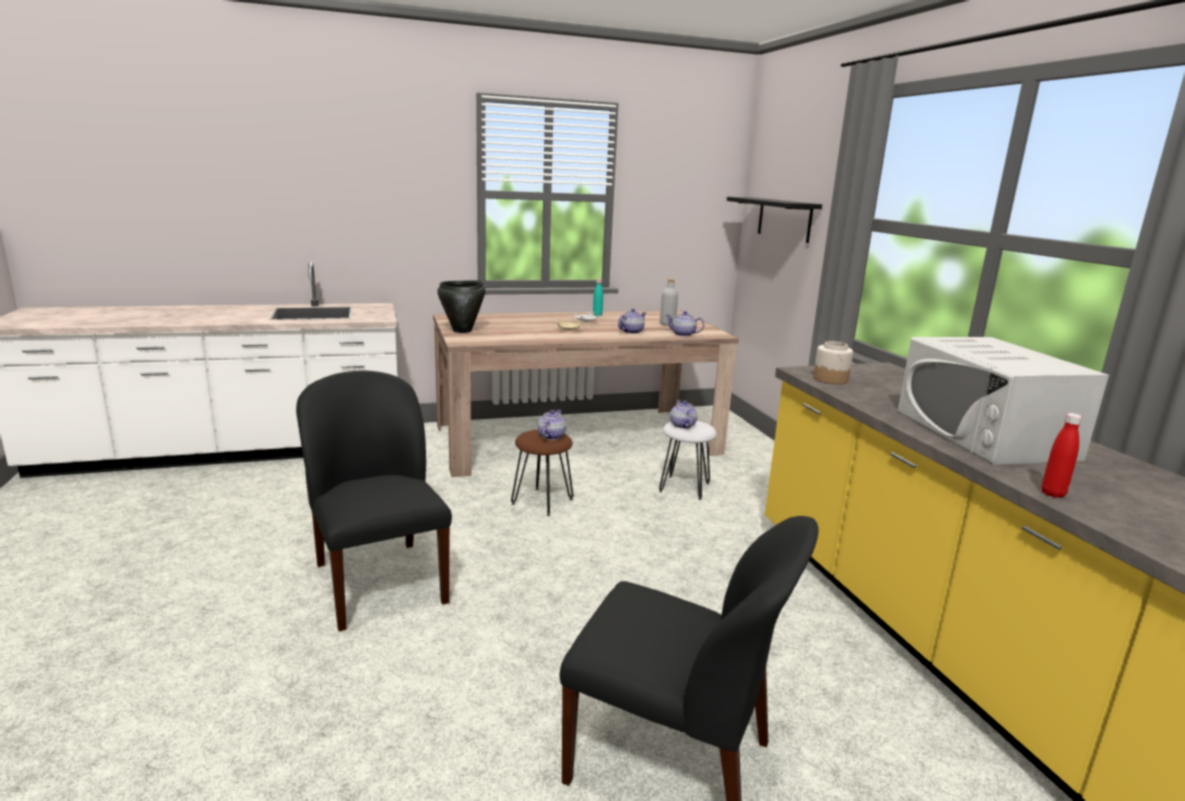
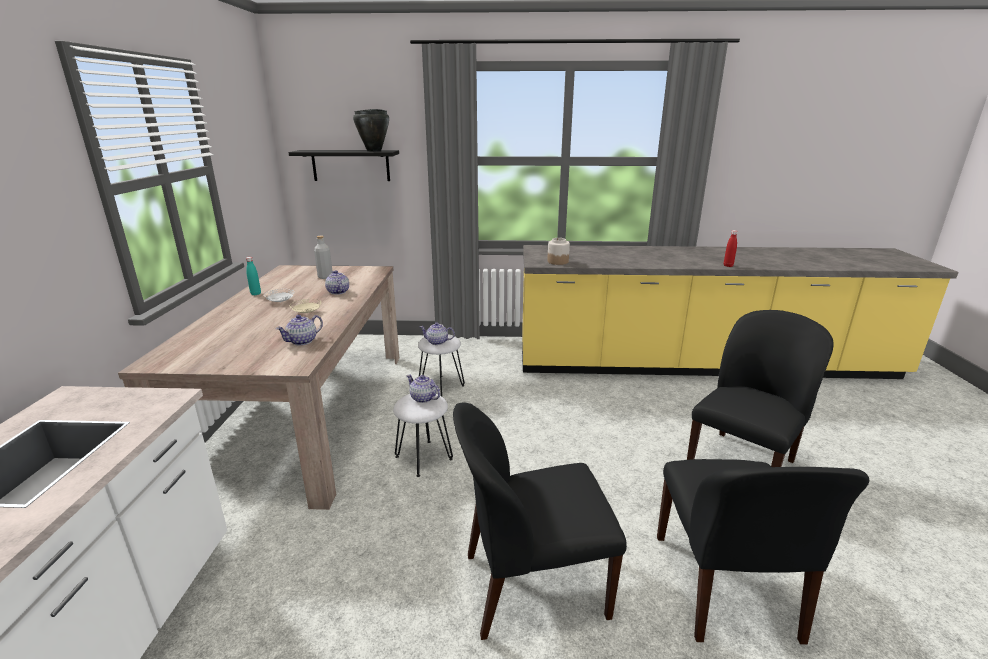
camera: 70 degrees left, 5 degrees up
black cooking pot [437,280,485,333] -> black cooking pot moved to [353,109,389,152]
brown stool [511,430,574,516] -> white stool [393,394,453,477]
teapot [666,311,704,337] -> teapot moved to [276,315,323,345]
white microwave [897,337,1109,465] -> none
none -> black chair [657,459,869,644]

